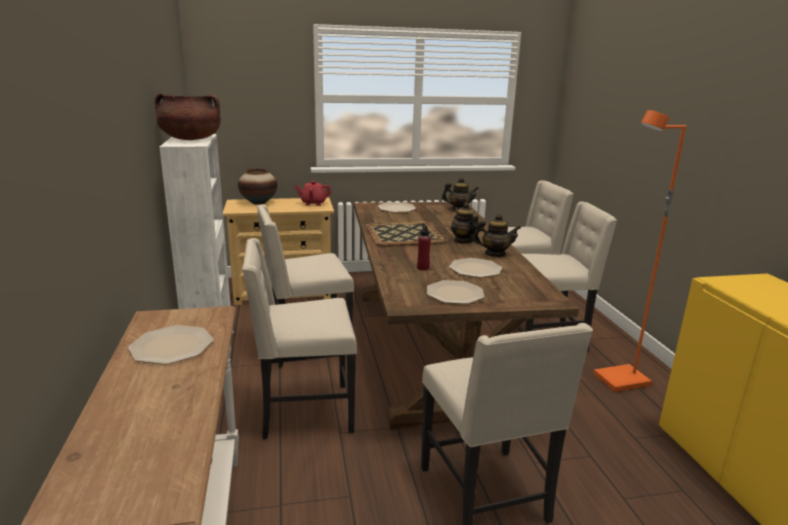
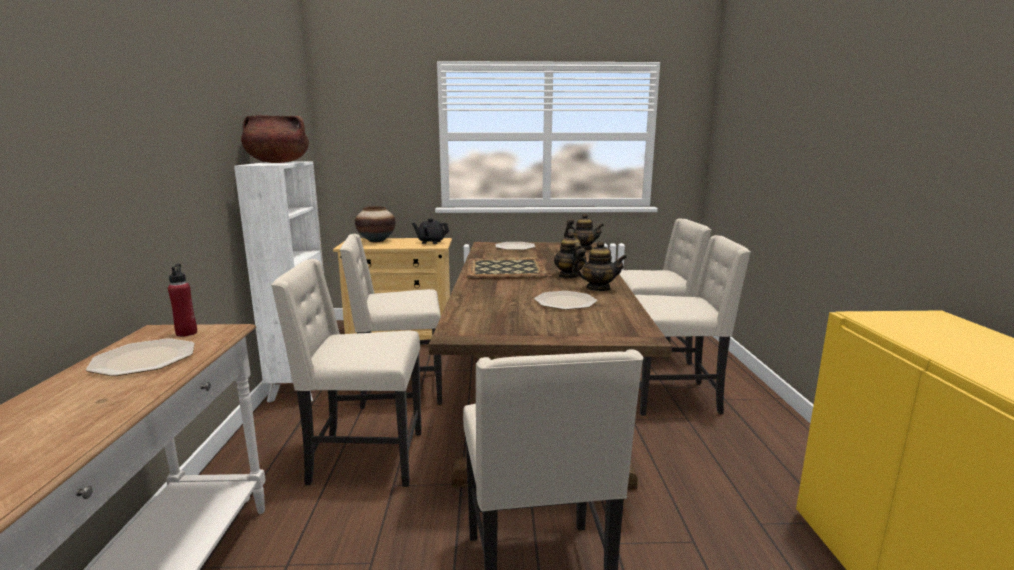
camera: 10 degrees right, 5 degrees down
red teapot [295,181,331,206] -> black teapot [412,218,449,244]
red bottle [417,223,431,271] -> red bottle moved to [168,264,197,337]
plate [427,280,484,304] -> none
orange floor lamp [594,110,686,392] -> none

